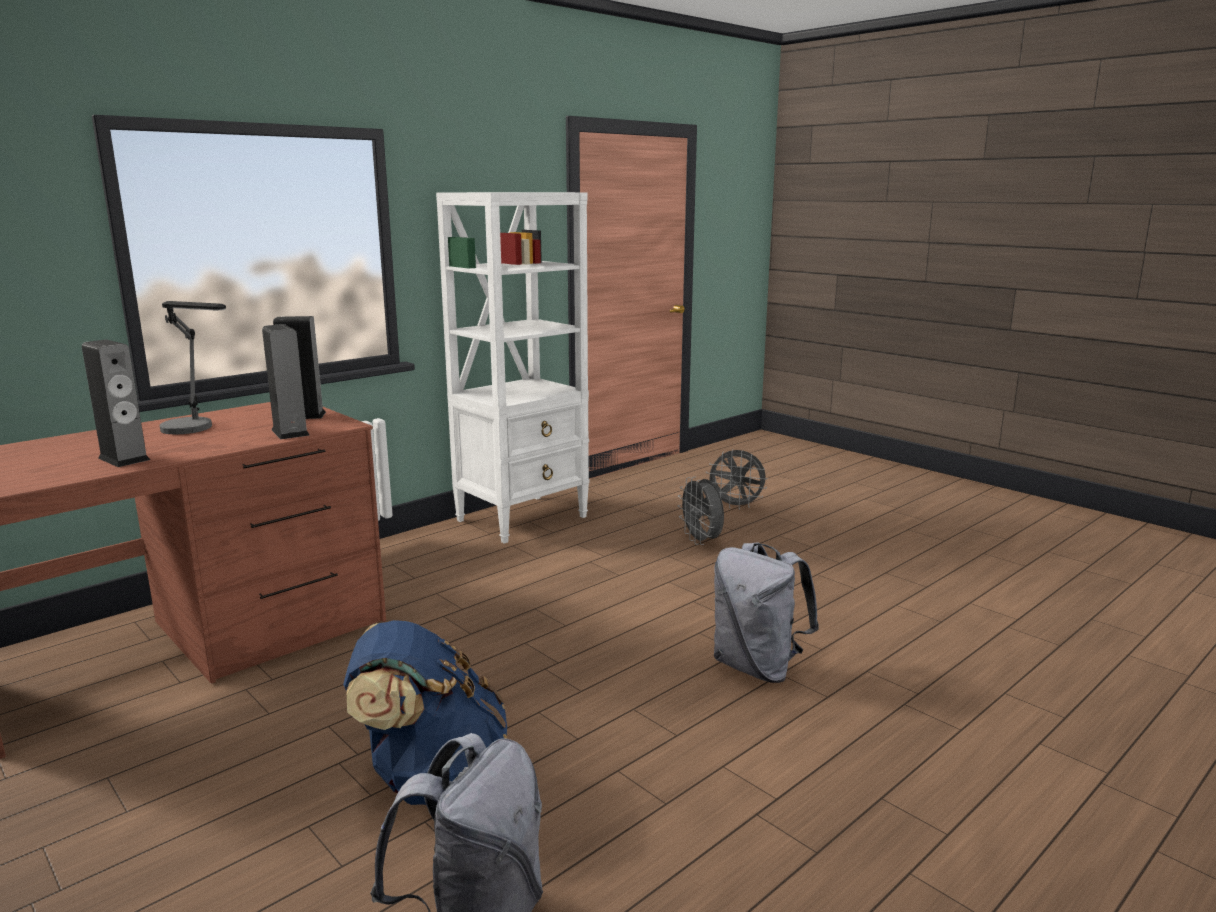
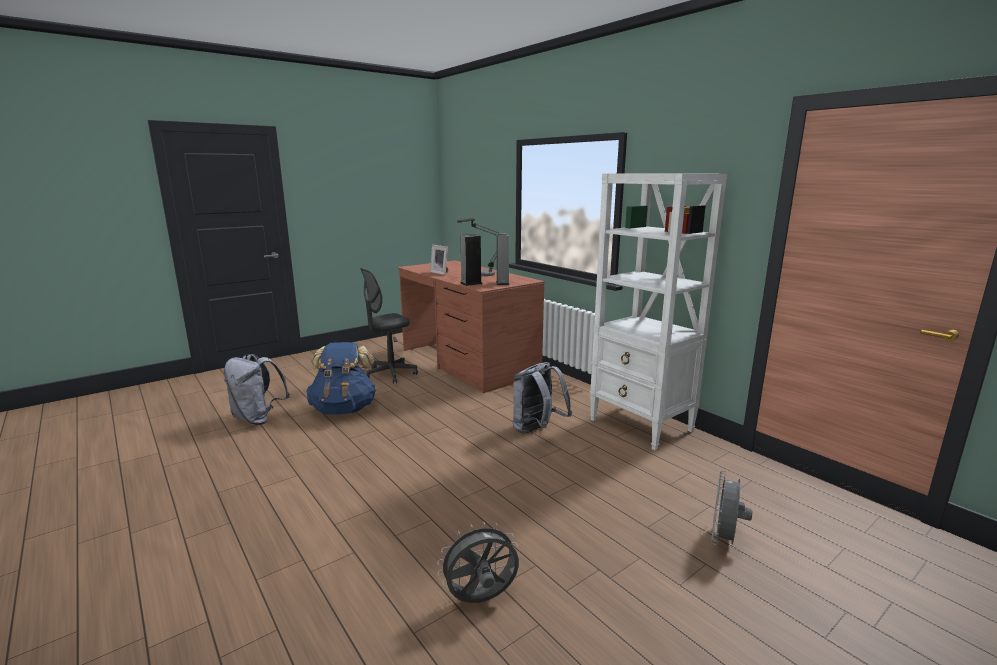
camera: 95 degrees right, 0 degrees up
speaker [82,340,150,467] -> picture frame [430,245,448,275]
grey fan [678,477,724,545] -> grey fan moved to [437,521,519,603]
grey backpack [714,542,819,683] -> grey backpack moved to [513,362,572,433]
none -> grey office chair [360,268,418,384]

